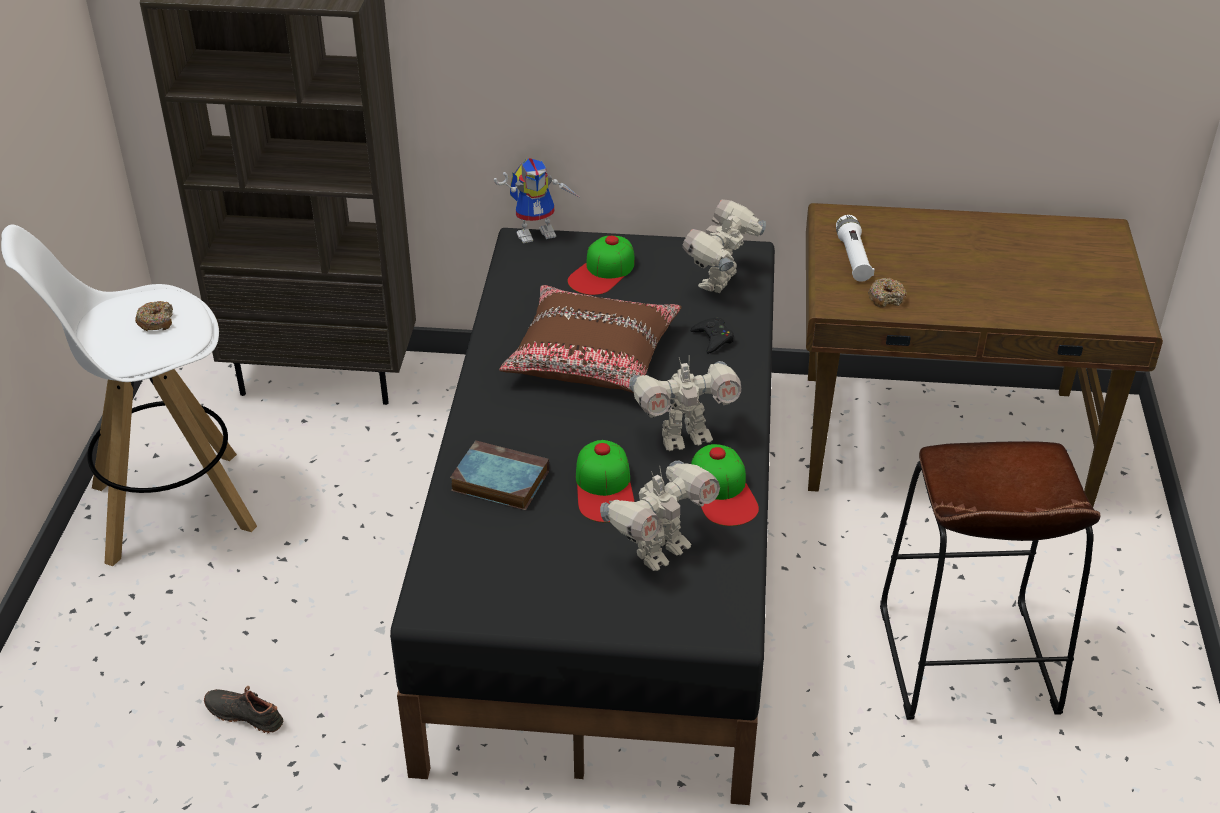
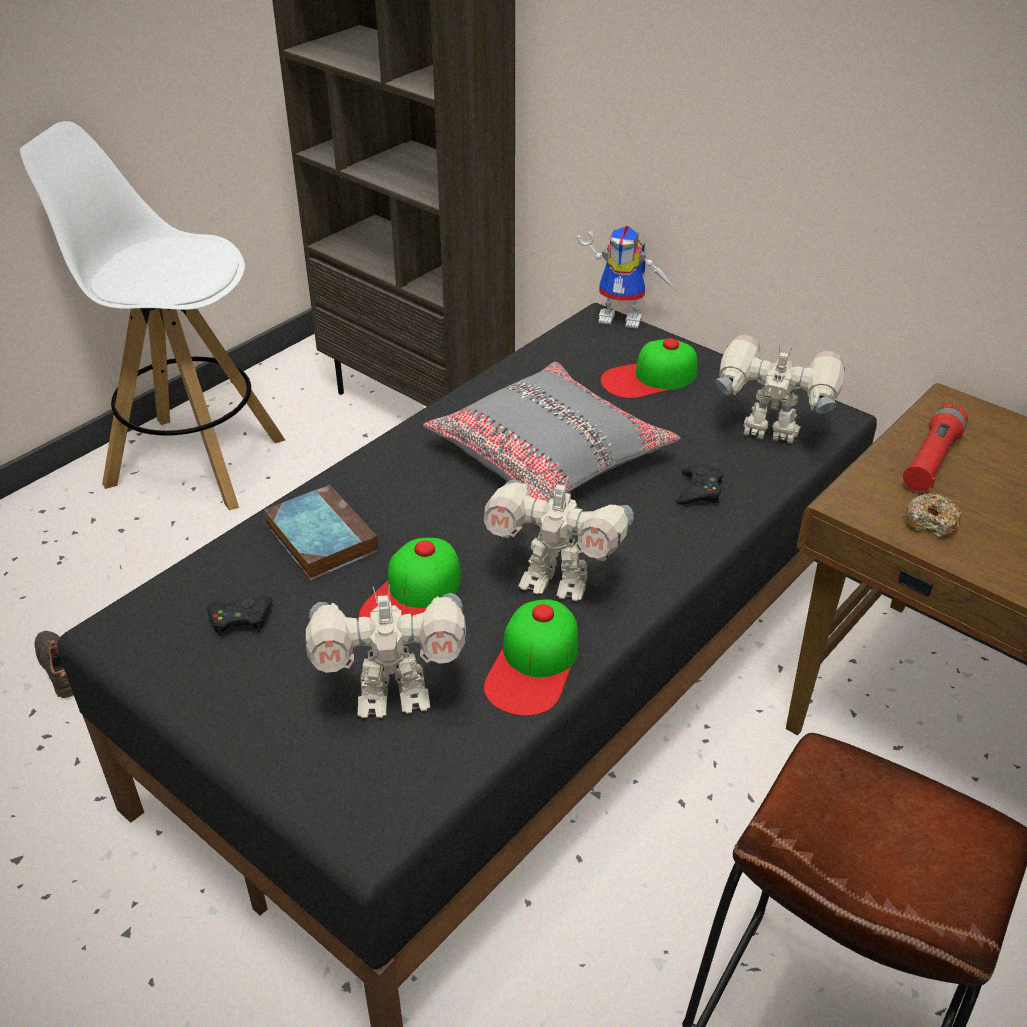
camera: 35 degrees right, 0 degrees up
donut [135,301,173,331] -> none
brown pillow [499,285,682,393] -> grey pillow [423,362,681,503]
toy robot [682,199,766,293] -> toy robot turned 45 degrees clockwise [715,335,845,444]
white flashlight [836,215,875,282] -> red flashlight [903,404,968,491]
none -> black game controller [207,597,272,637]

